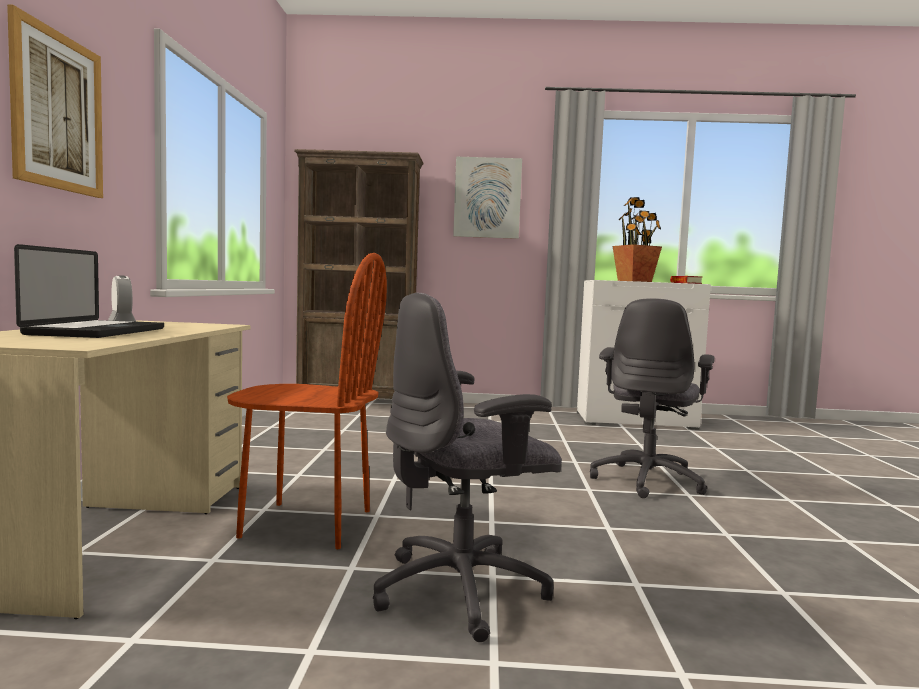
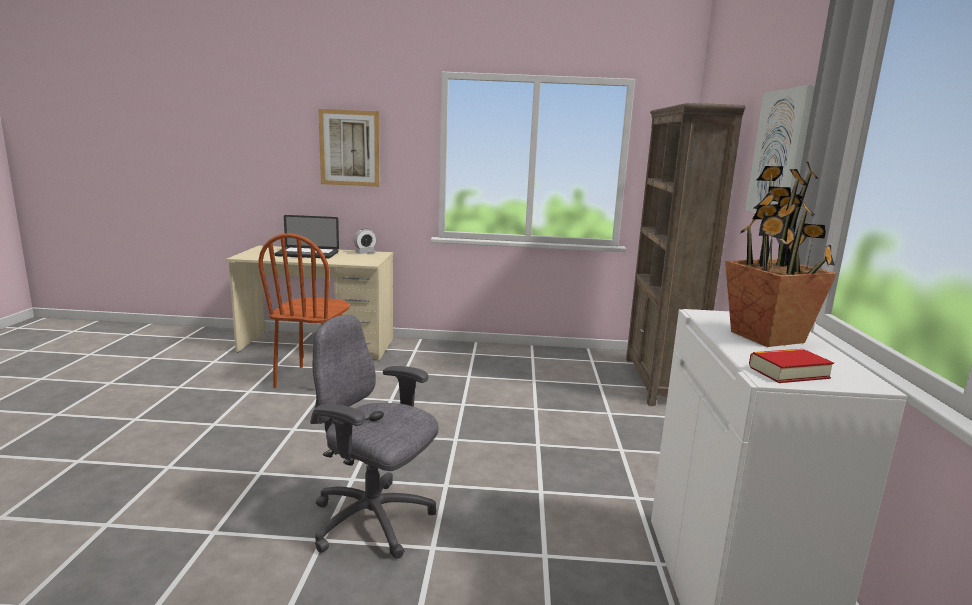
camera: 90 degrees right, 10 degrees up
grey office chair [373,293,562,642] -> none

